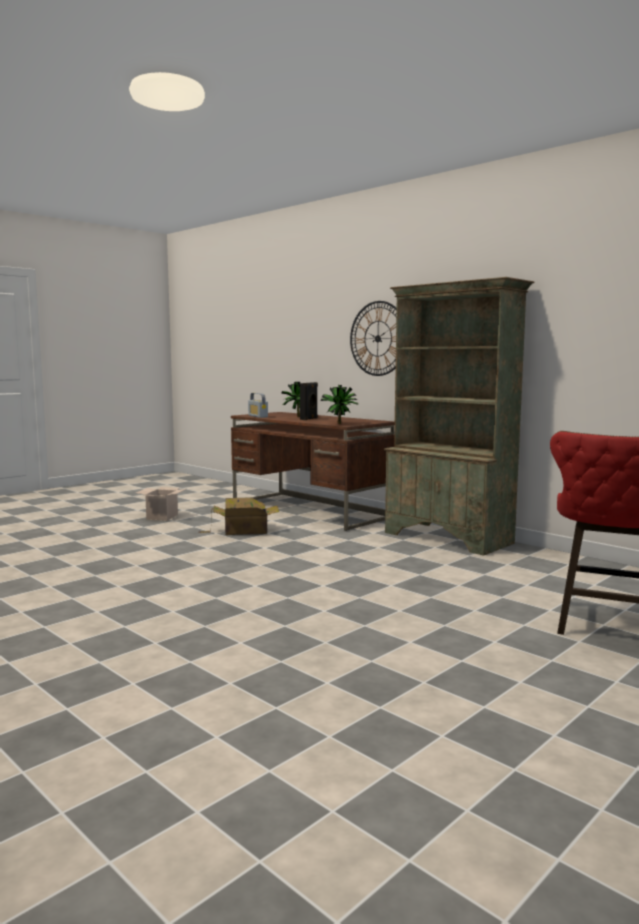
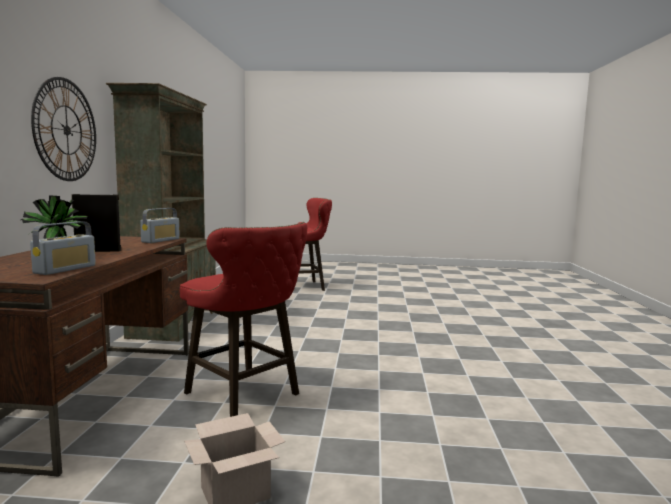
camera: 130 degrees left, 0 degrees up
cardboard box [199,497,279,535] -> red stool [180,222,307,417]
potted plant [321,385,358,424] -> radio [140,208,180,243]

